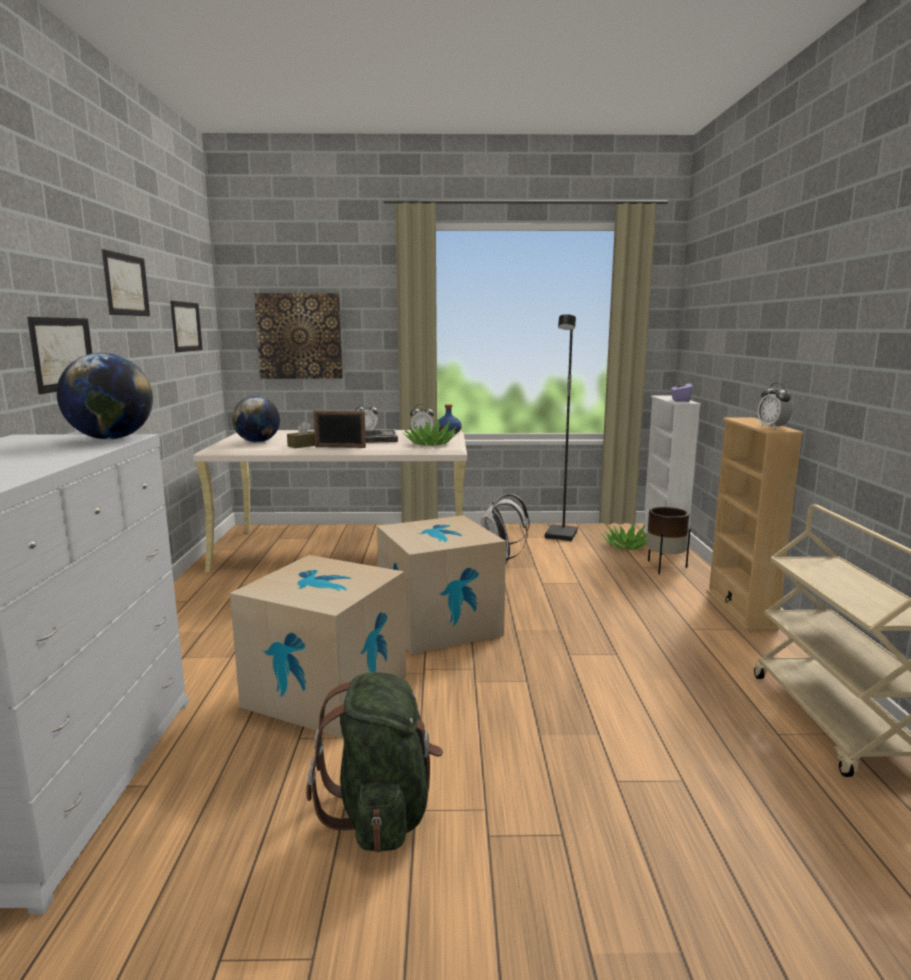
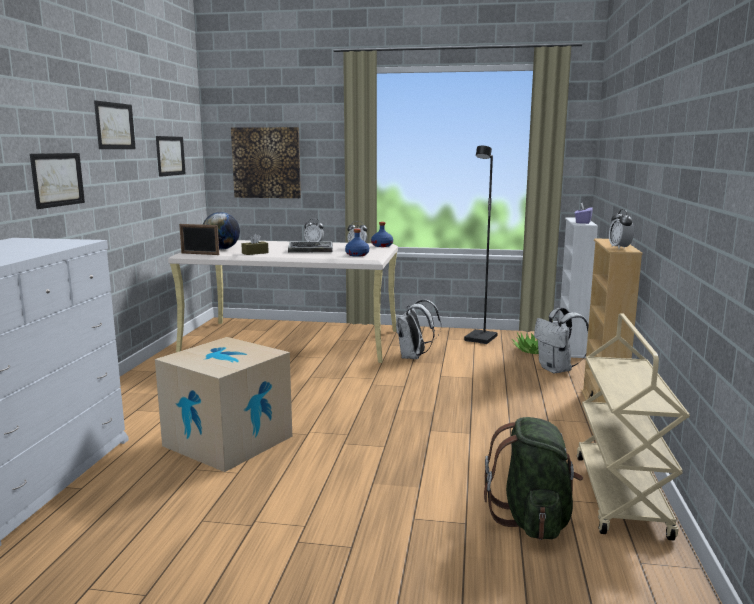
camera: 10 degrees right, 0 degrees up
globe [57,353,153,439] -> none
green backpack [306,672,443,853] -> green backpack moved to [484,417,583,540]
picture frame [313,410,366,448] -> picture frame moved to [179,224,219,255]
cardboard box [377,515,506,654] -> none
potted plant [403,419,458,446] -> blue bottle [345,229,369,257]
brown planter [646,507,690,574] -> white backpack [534,307,589,374]

